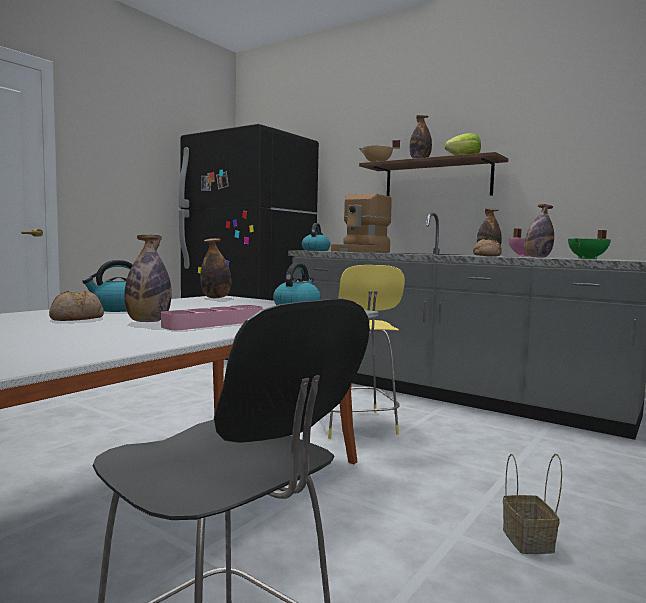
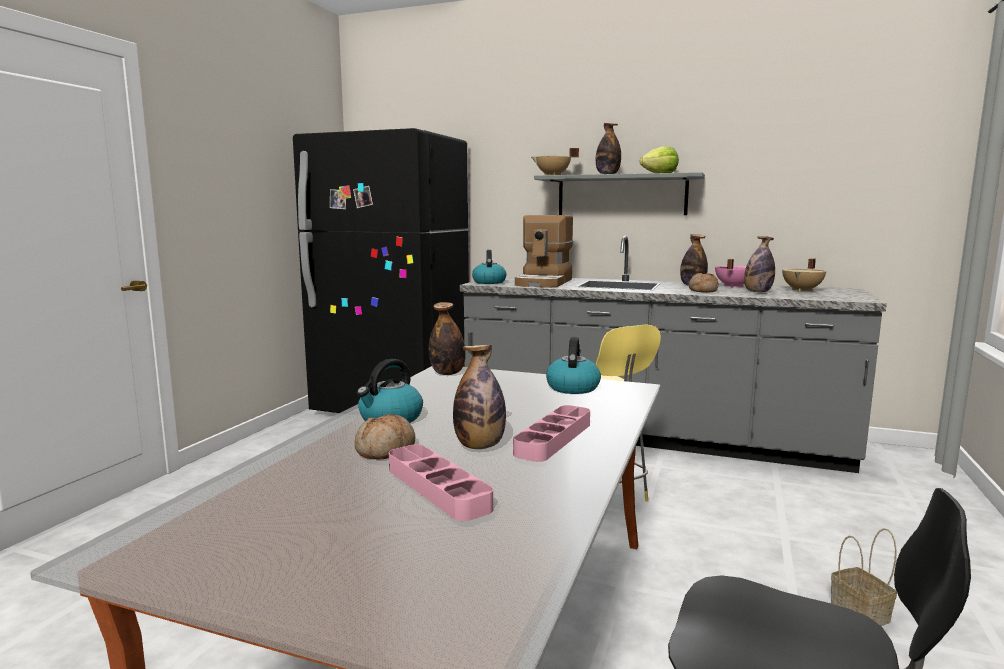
camera: 15 degrees left, 5 degrees up
brown shelf [359,152,508,196] -> grey shelf [534,172,705,215]
green cooking pot [568,230,611,259] -> beige cooking pot [782,258,826,292]
none -> pink tray [389,444,493,521]

